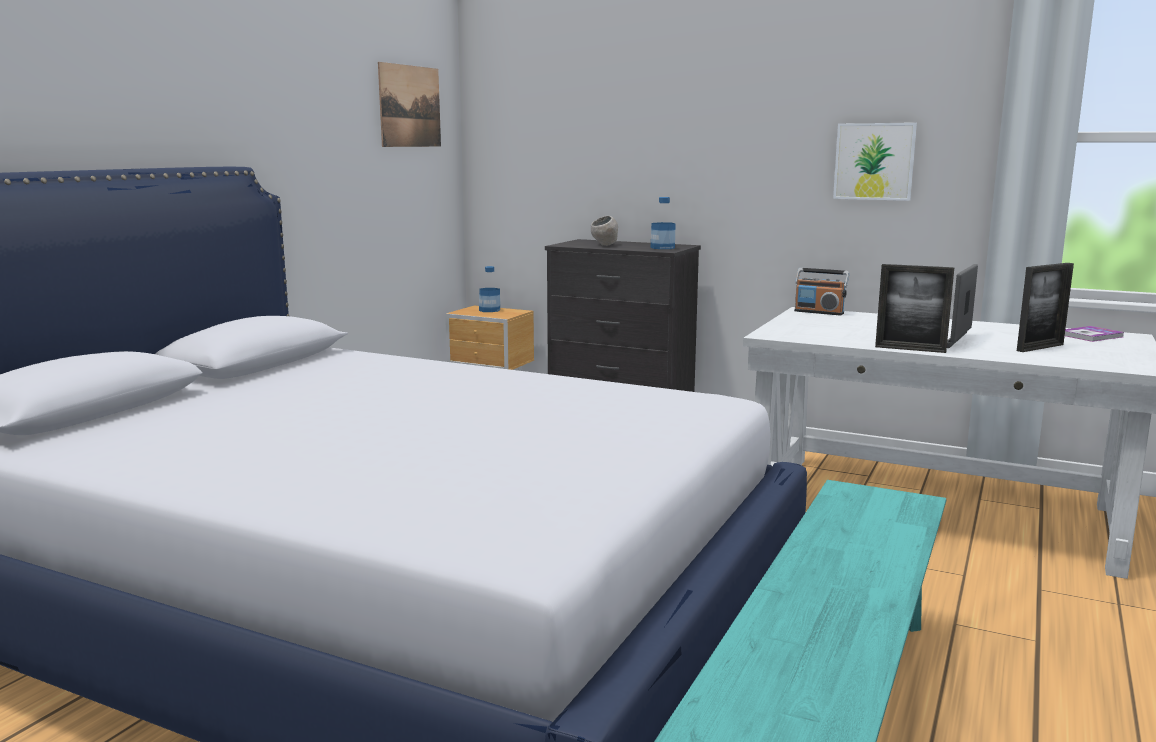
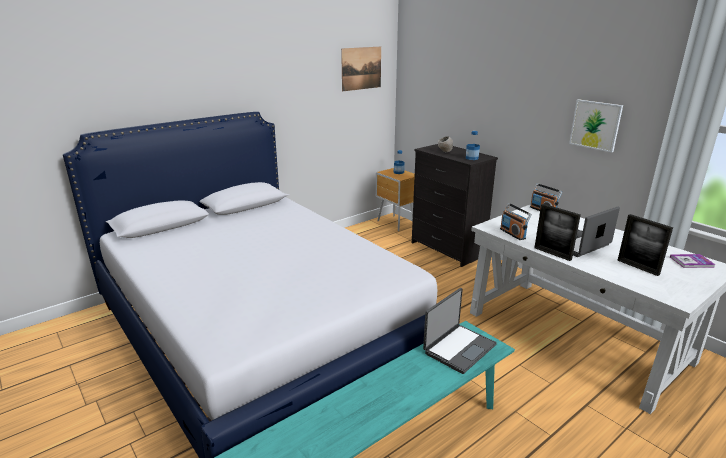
camera: 25 degrees right, 10 degrees up
picture frame [1017,263,1074,352] -> picture frame turned 60 degrees clockwise [617,214,673,276]
none -> laptop [423,288,497,374]
none -> radio [500,203,532,240]

